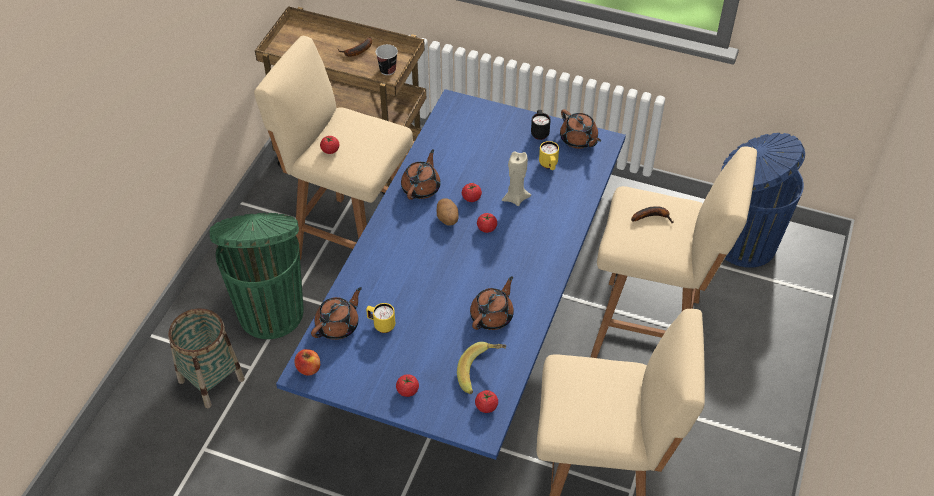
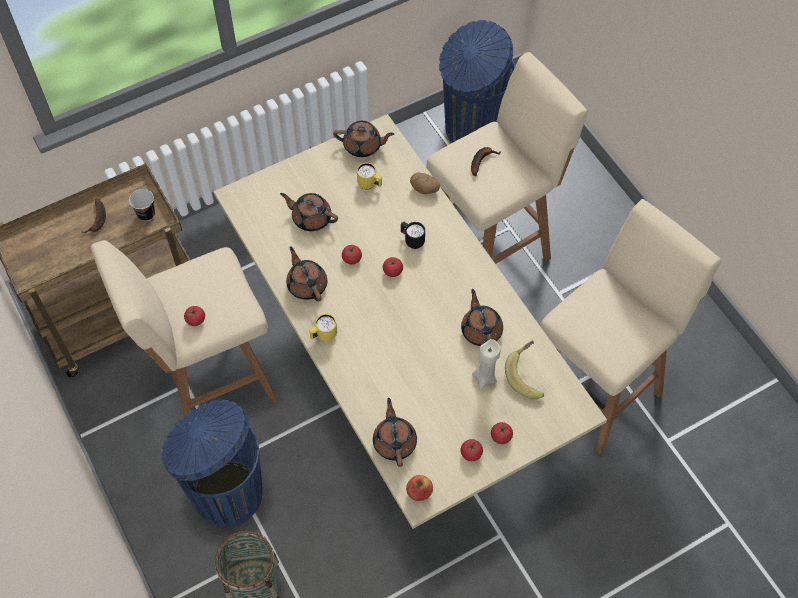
camera: 50 degrees left, 10 degrees up
green trash can [210,213,303,339] -> blue trash can [161,400,263,527]
blue dining table [276,89,626,460] -> beige dining table [214,114,607,529]
yellow mug [366,303,395,333] -> yellow mug moved to [309,314,337,341]
potato [437,198,458,226] -> potato moved to [410,172,440,194]
tomato [475,390,498,413] -> tomato moved to [461,439,483,461]
beige candle [502,152,531,206] -> beige candle moved to [472,339,500,390]
black mug [531,110,551,140] -> black mug moved to [401,221,425,249]
none -> brown teapot [280,193,338,231]

